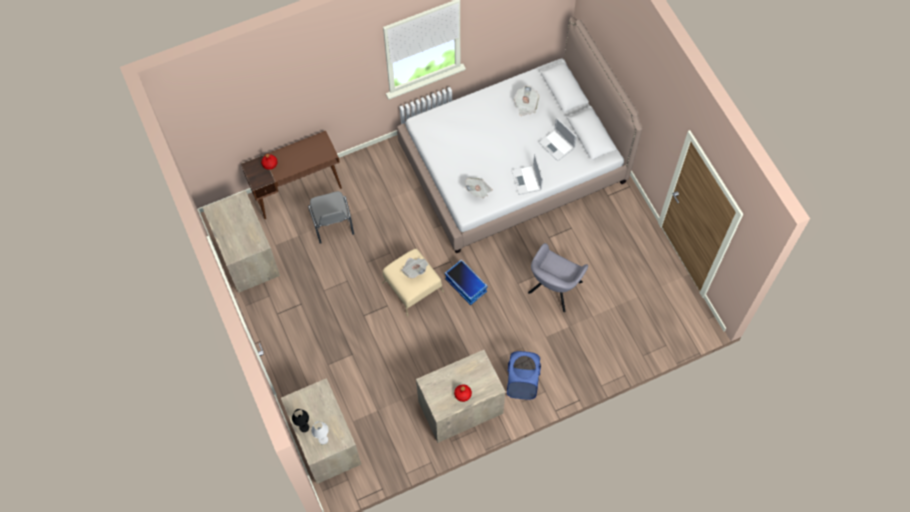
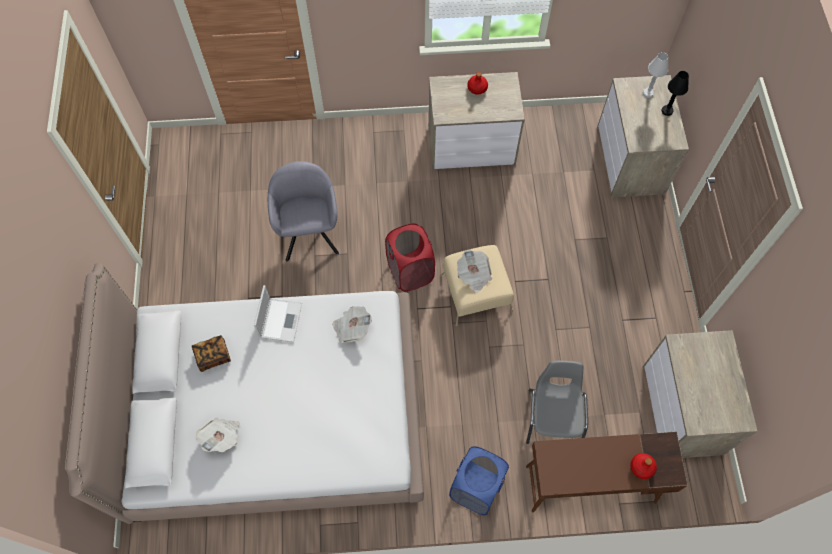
camera: 160 degrees left, 0 degrees up
storage box [445,259,488,305] -> red laundry basket [385,223,435,292]
blue laundry basket [507,351,541,400] -> blue laundry basket moved to [449,446,509,515]
grey armchair [528,243,588,312] -> grey armchair turned 60 degrees counterclockwise [268,161,339,261]
laptop [538,117,577,161] -> book [192,335,231,372]

